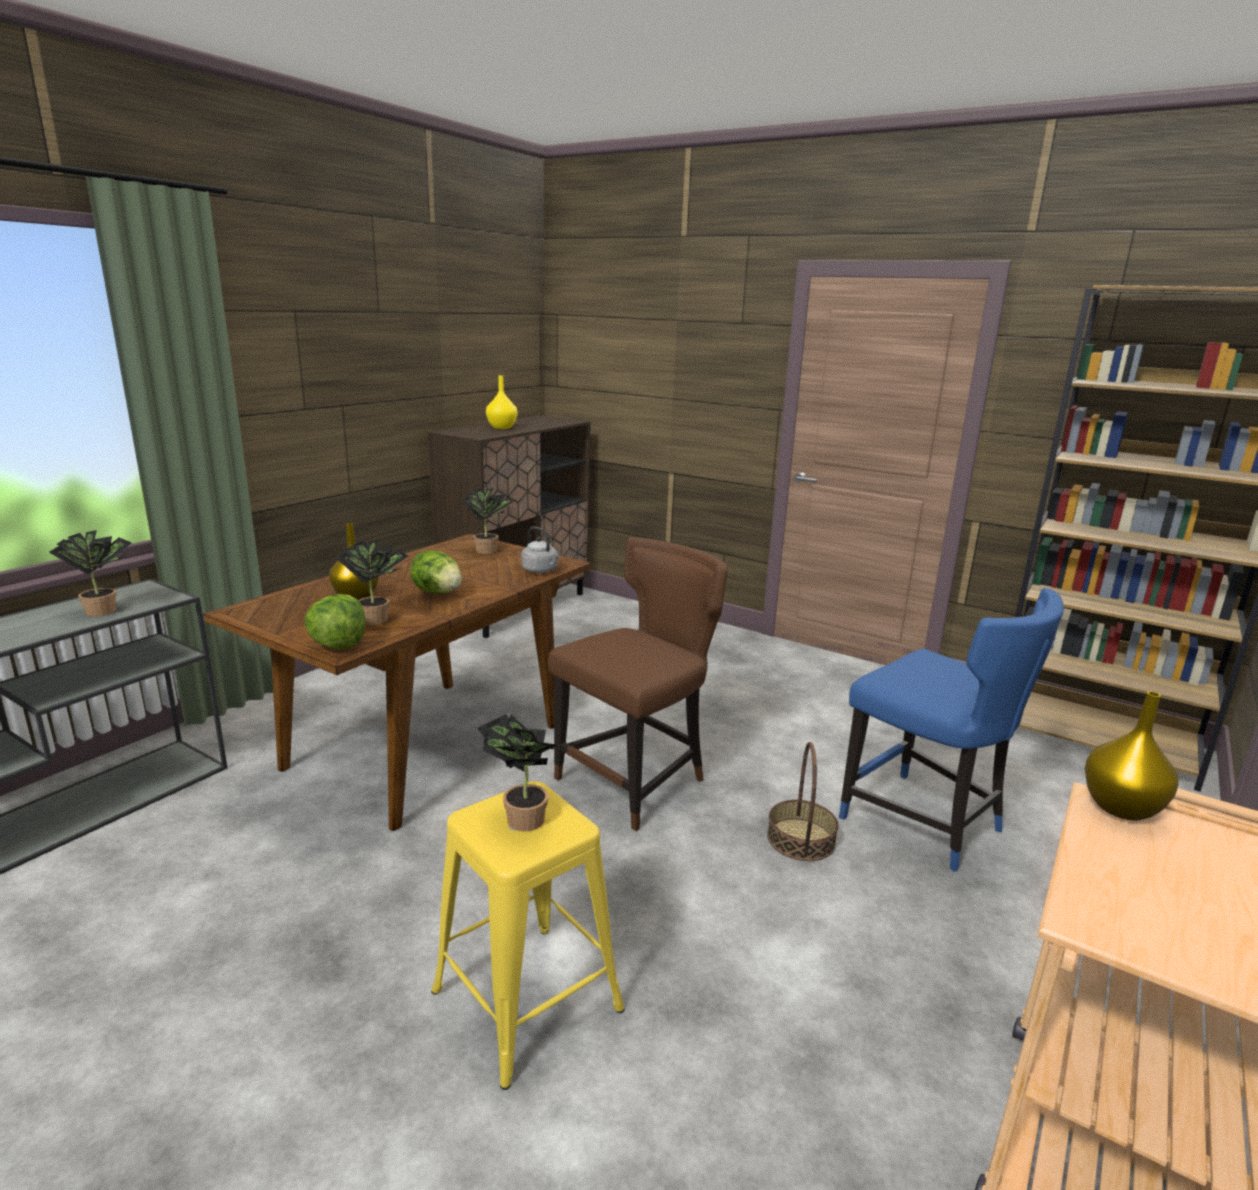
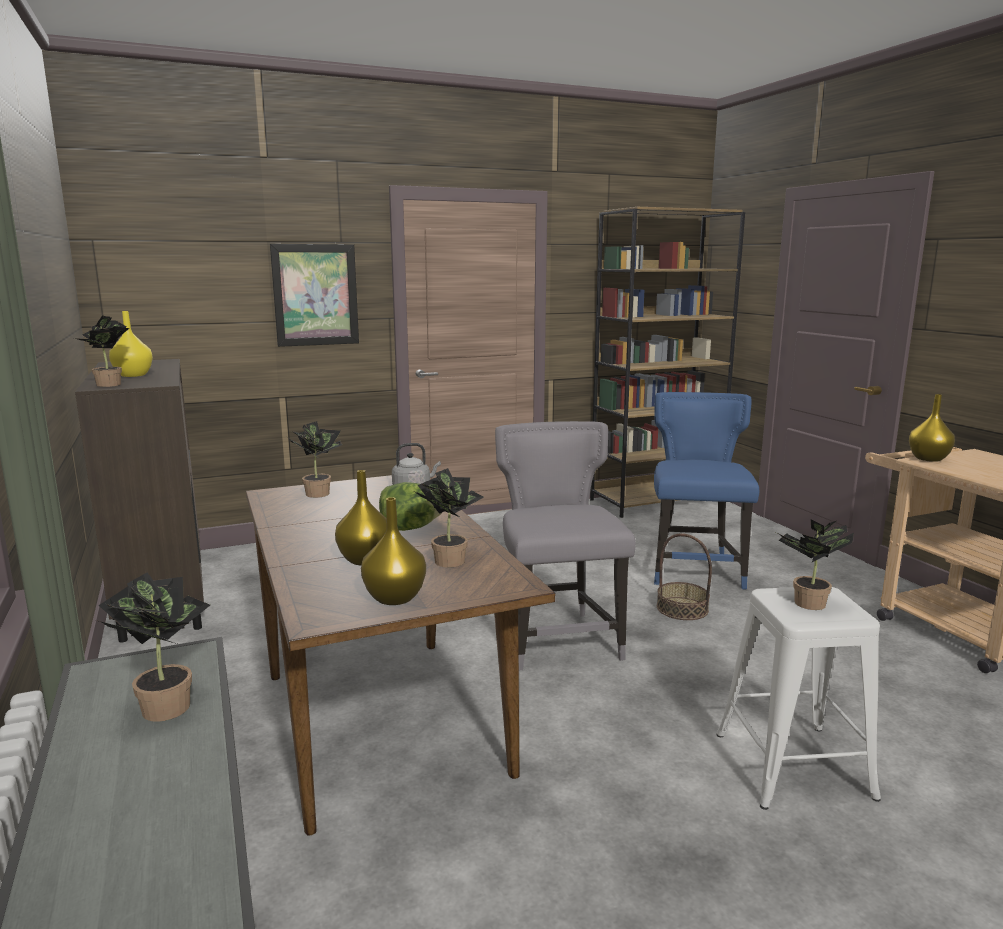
camera: 55 degrees left, 5 degrees down
lettuce [304,594,365,649] -> none
yellow stool [431,781,625,1090] -> white stool [716,587,881,810]
brown chair [548,537,727,831] -> grey chair [495,421,636,670]
blue chair [839,588,1064,872] -> blue chair turned 75 degrees counterclockwise [654,392,759,590]
none -> potted plant [74,316,129,387]
none -> picture [270,244,359,347]
none -> yellow vase [361,497,426,605]

